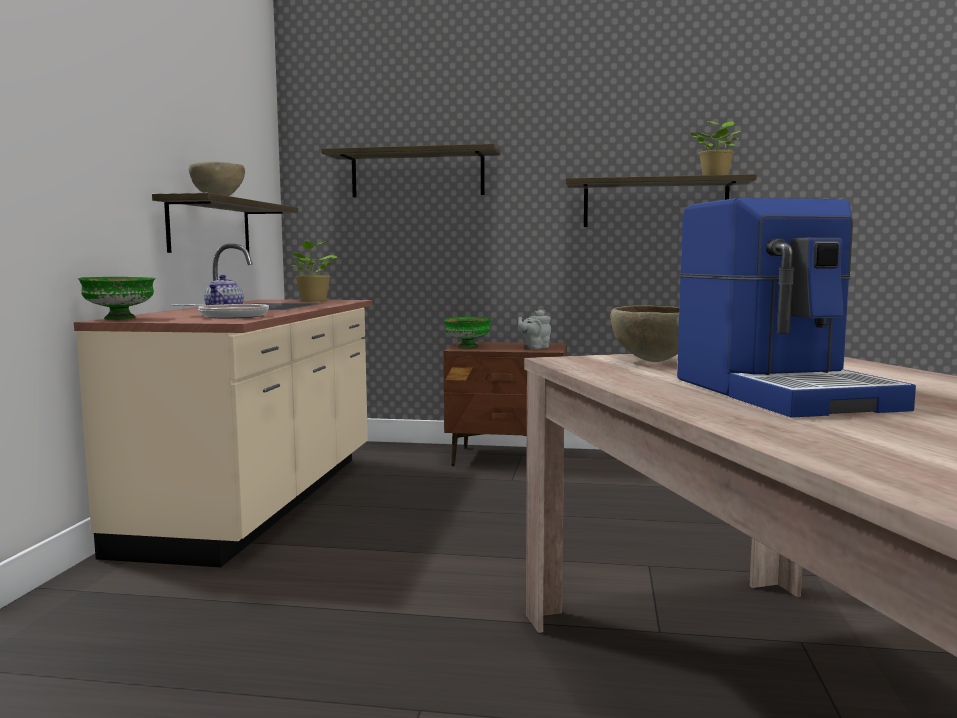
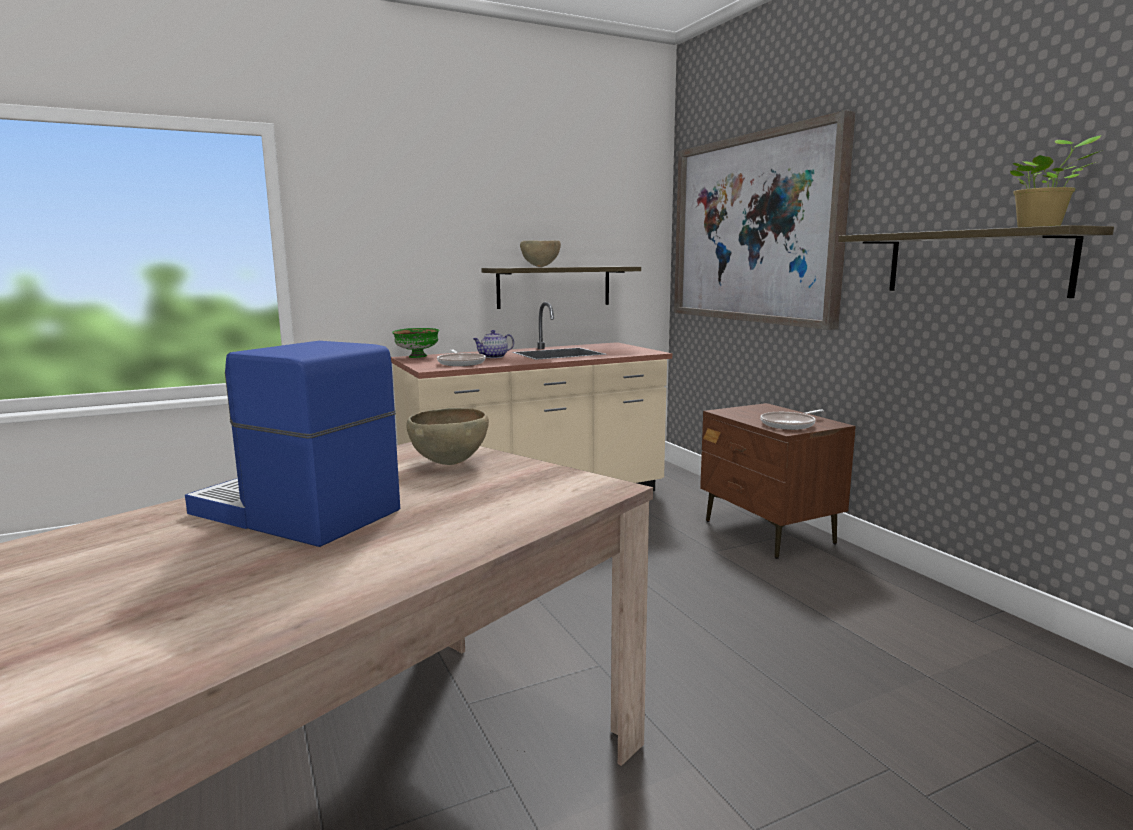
camera: 55 degrees right, 5 degrees up
potted plant [291,241,338,301] -> none
shelf [321,144,501,197] -> picture [674,110,856,330]
green bowl [443,317,492,348] -> none
grey teapot [518,310,551,349] -> frying pan [760,409,824,430]
coffee machine [677,198,916,418] -> coffee machine turned 75 degrees clockwise [185,341,400,547]

